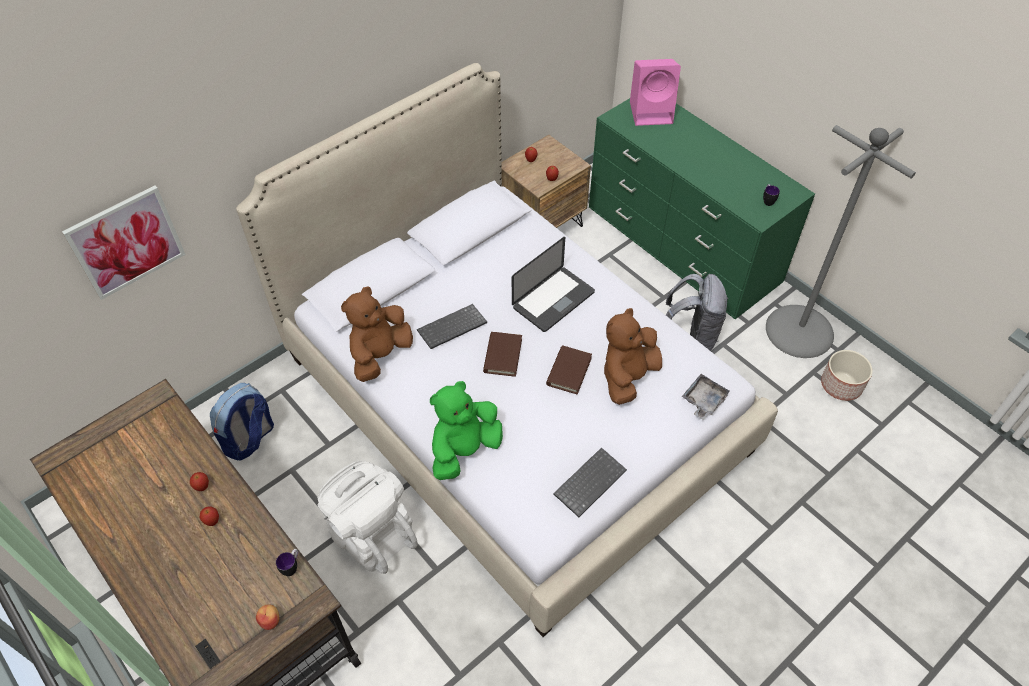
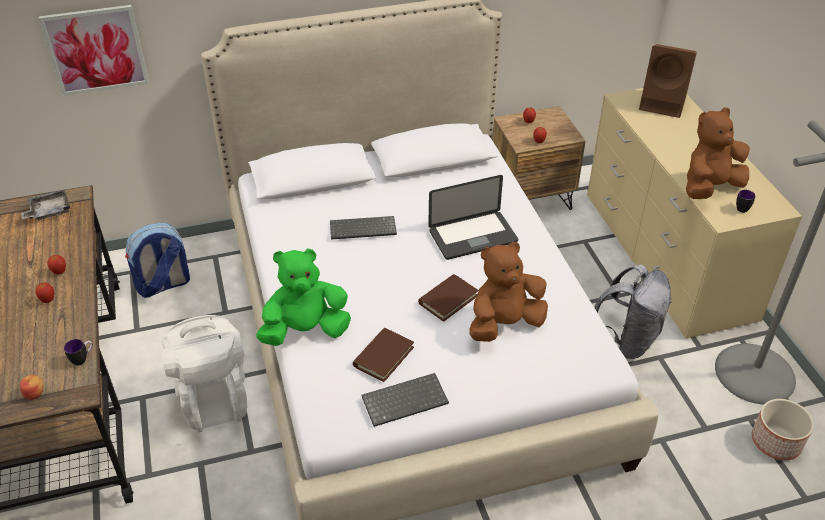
camera: 25 degrees right, 10 degrees down
brown plush toy [341,286,413,382] -> brown plush toy moved to [686,107,750,199]
brown book [483,332,522,377] -> brown book moved to [353,328,414,382]
green dresser [589,98,815,319] -> beige dresser [587,88,802,338]
pink speaker [630,59,681,126] -> brown speaker [639,44,697,118]
grey tray [682,374,731,420] -> grey tray moved to [21,190,70,220]

